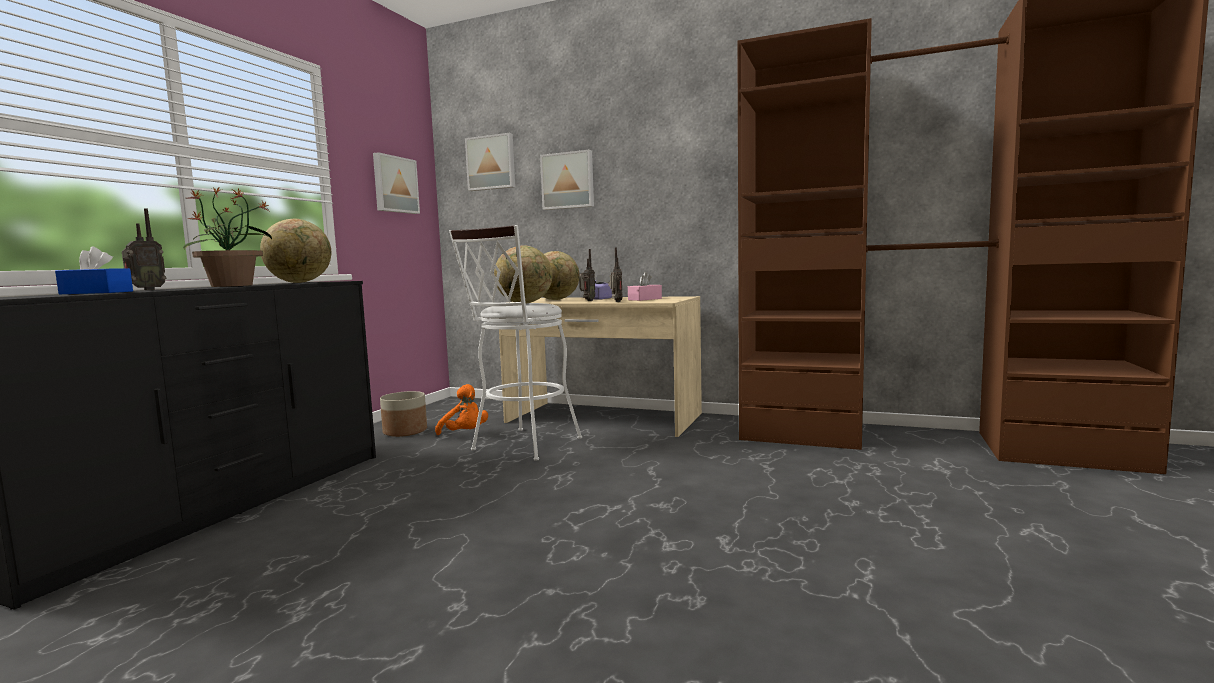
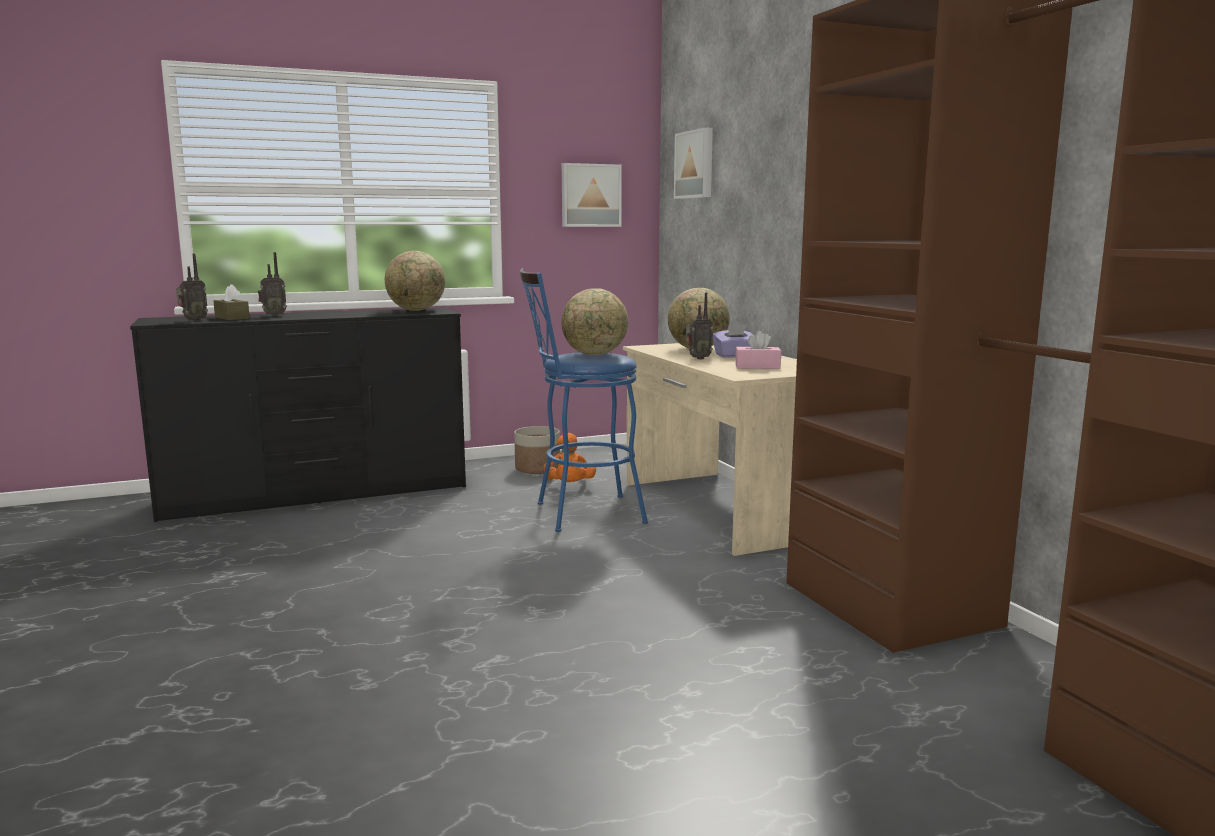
camera: 45 degrees right, 5 degrees up
blue tissue box [55,246,133,294] -> brown tissue box [213,284,250,320]
potted plant [183,186,272,287] -> none
white stool [449,225,582,461] -> blue stool [520,268,648,532]
picture [540,150,594,210] -> none
radio [608,247,622,302] -> radio moved to [176,254,208,321]

